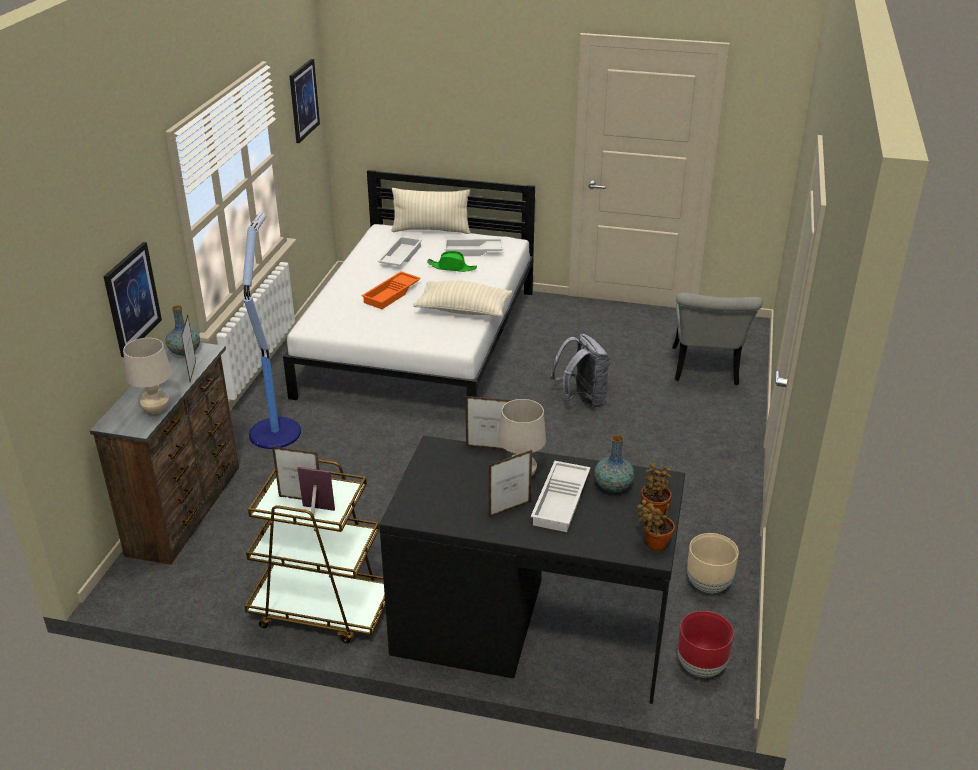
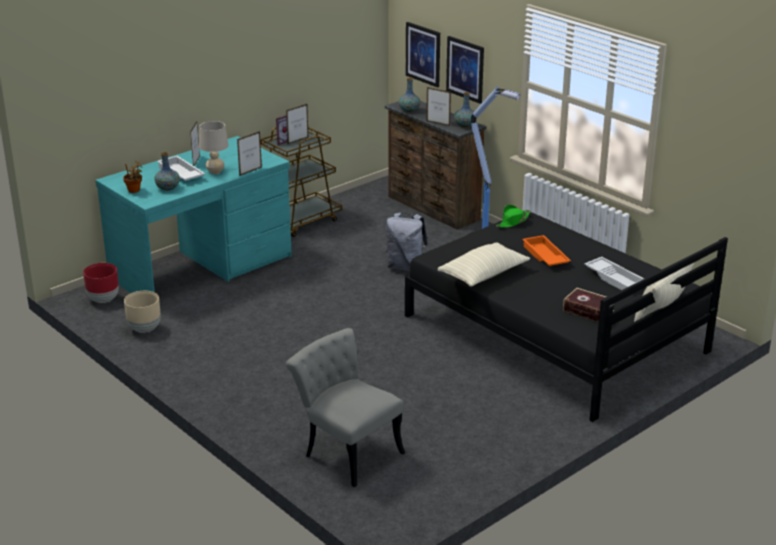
camera: 125 degrees right, 5 degrees down
beige table lamp [123,338,172,414] -> vase [398,78,420,113]
white bed [283,170,535,400] -> black bed [405,212,728,422]
picture [290,59,320,143] -> picture moved to [406,22,440,87]
black desk [379,435,685,704] -> turquoise desk [95,136,292,293]
green hat [427,251,477,272] -> green hat moved to [496,205,531,228]
white tray [444,239,503,256] -> book [563,288,614,322]
grey backpack [550,334,610,408] -> grey backpack moved to [386,213,428,271]
potted plant [636,499,675,551] -> none

